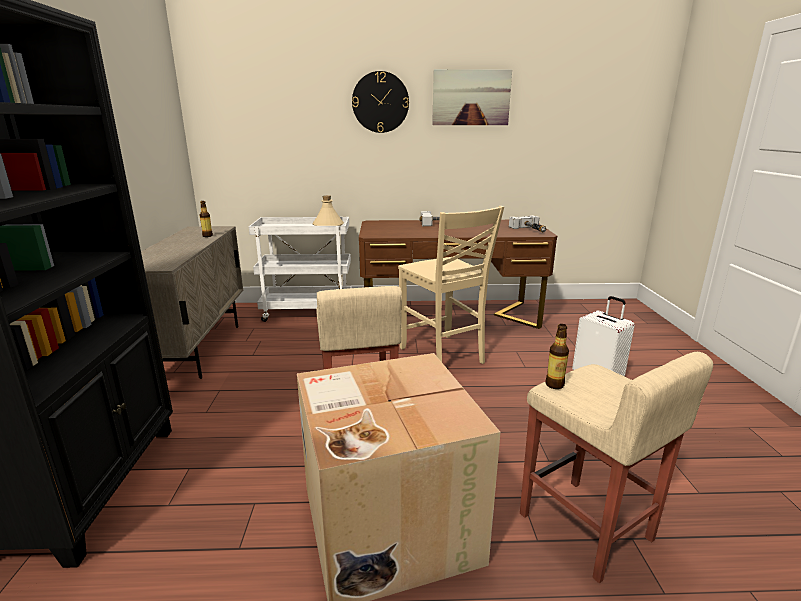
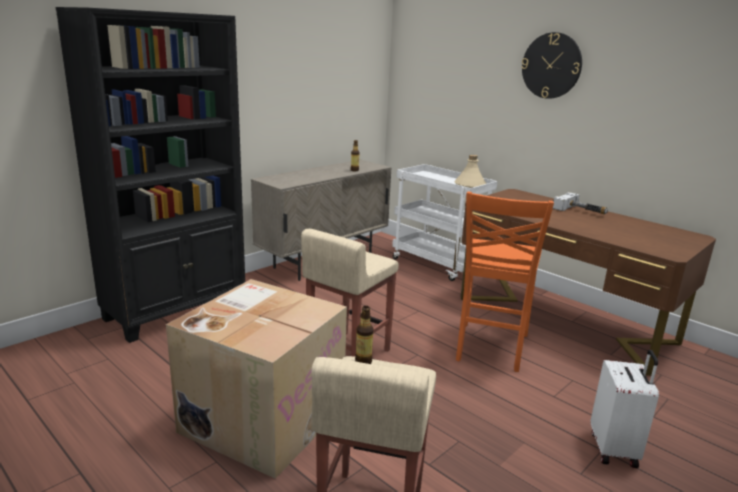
camera: 45 degrees right, 0 degrees up
beige chair [398,206,504,364] -> orange chair [456,191,554,372]
picture [432,69,512,125] -> none
hammer [509,215,546,233] -> none

